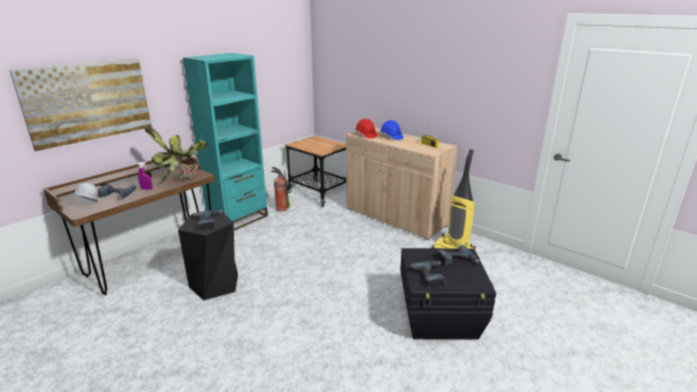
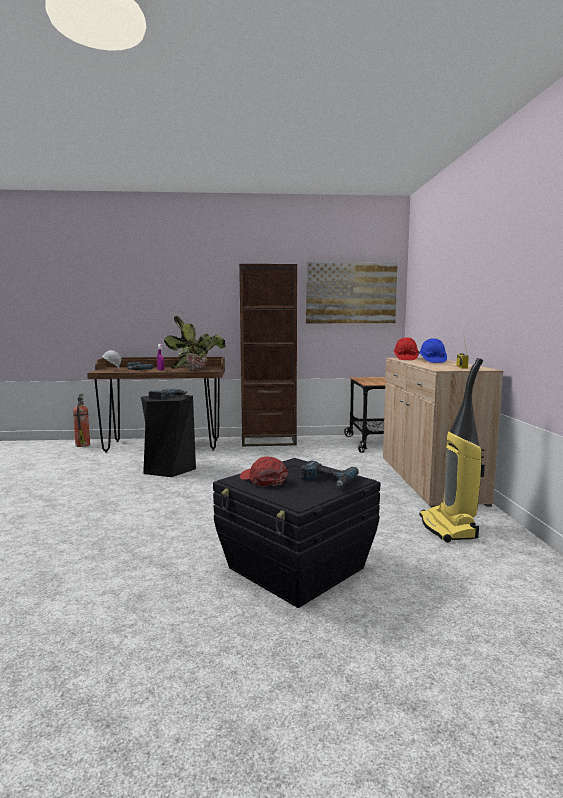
camera: 45 degrees right, 15 degrees down
picture [9,58,152,151] -> picture moved to [306,262,398,323]
turquoise bookcase [183,53,268,230] -> brown bookcase [239,264,297,446]
fire extinguisher [271,167,290,212] -> fire extinguisher moved to [73,394,90,447]
power drill [409,261,445,288] -> red cap [240,456,288,487]

